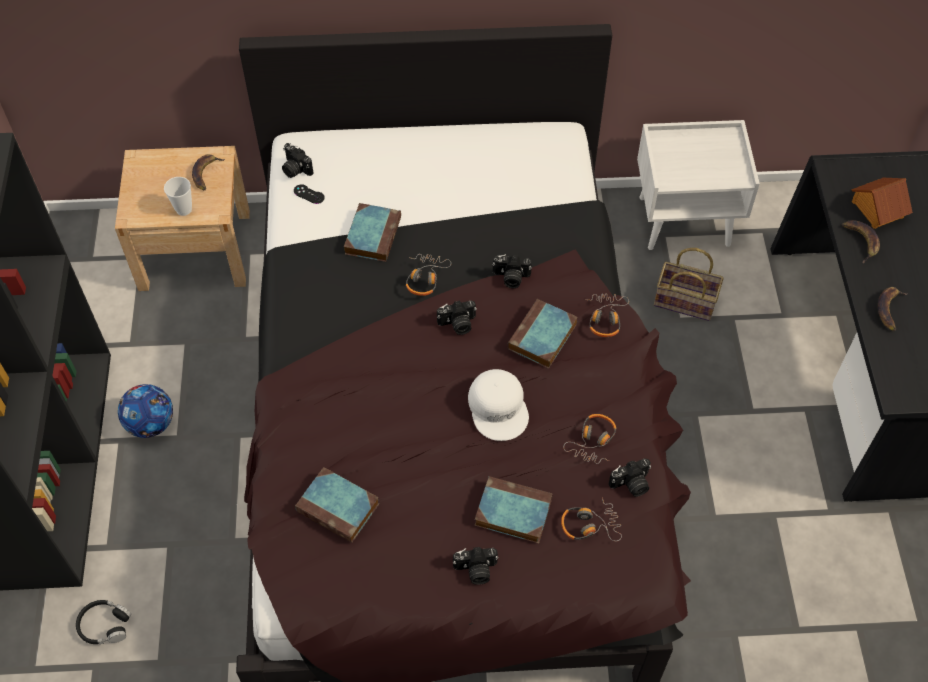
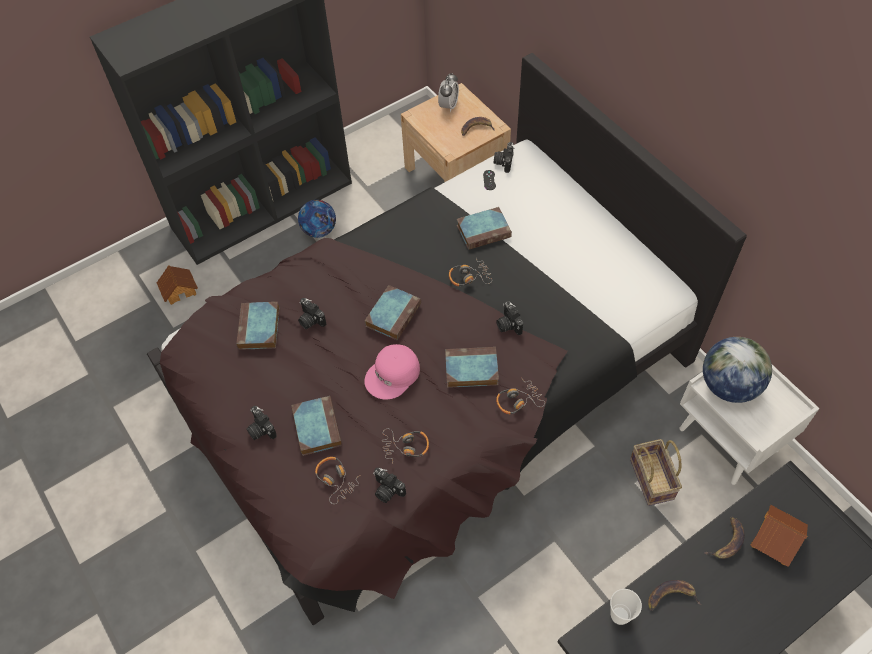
camera: 60 degrees right, 0 degrees up
black headphones [76,600,132,644] -> toy house [157,265,198,305]
cup [164,177,192,216] -> cup moved to [610,589,642,625]
camera [437,300,477,335] -> camera moved to [298,298,327,329]
white cap [468,369,529,441] -> pink cap [364,344,420,400]
none -> book [365,285,421,340]
none -> alarm clock [438,73,459,112]
none -> globe [703,337,772,403]

